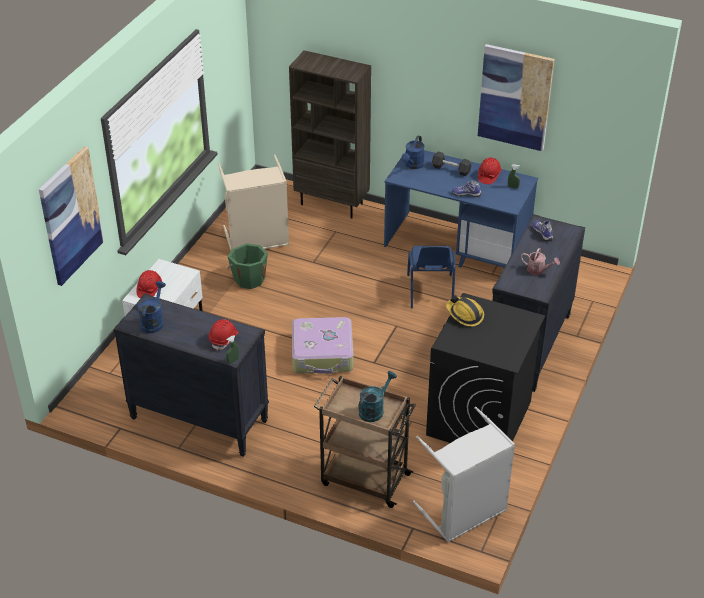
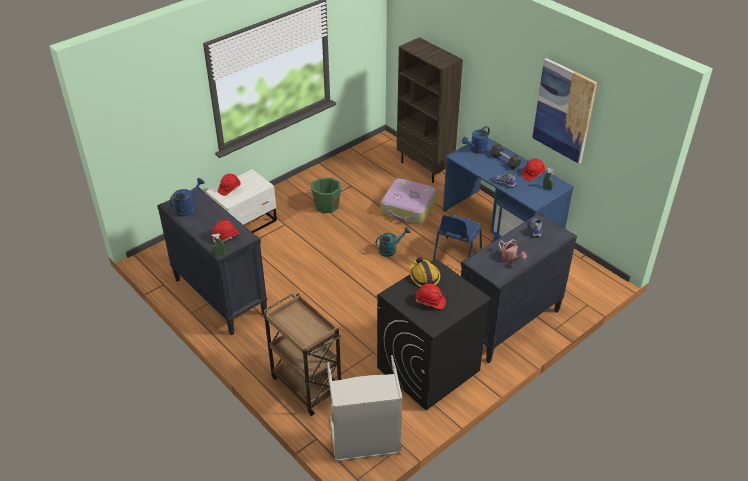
camera: 25 degrees right, 0 degrees up
picture [39,146,104,286] -> none
beige laundry basket [218,154,289,250] -> none
suitcase [292,317,353,374] -> suitcase moved to [381,178,437,224]
turquoise watering can [358,371,397,422] -> turquoise watering can moved to [376,227,410,257]
none -> red hard hat [415,283,446,309]

